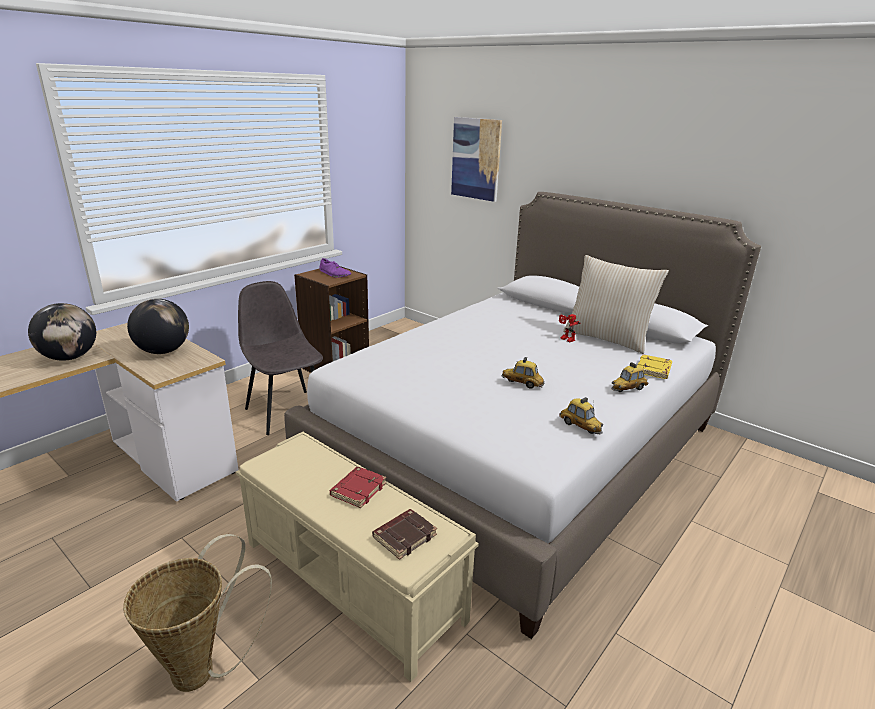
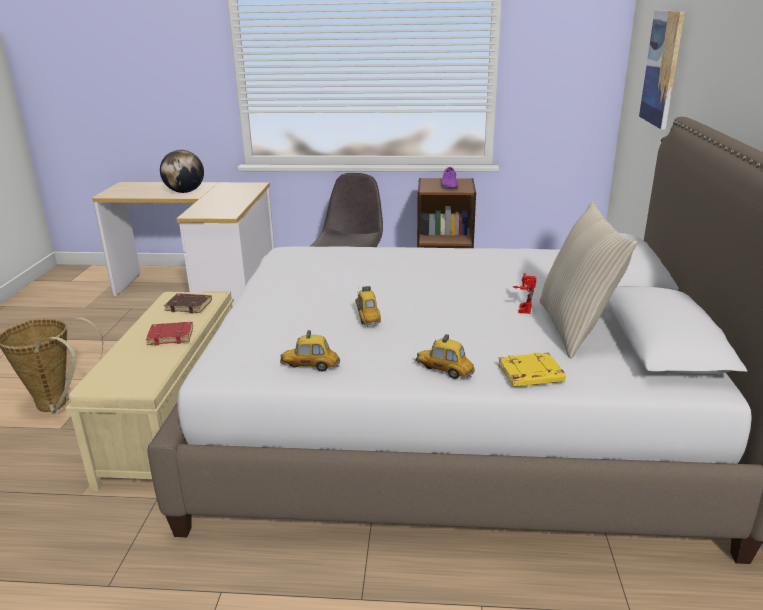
camera: 55 degrees right, 0 degrees up
globe [127,299,189,354] -> none
brown book [372,509,437,560] -> brown book moved to [164,293,212,313]
toy car [559,397,603,435] -> toy car turned 75 degrees clockwise [280,330,340,371]

